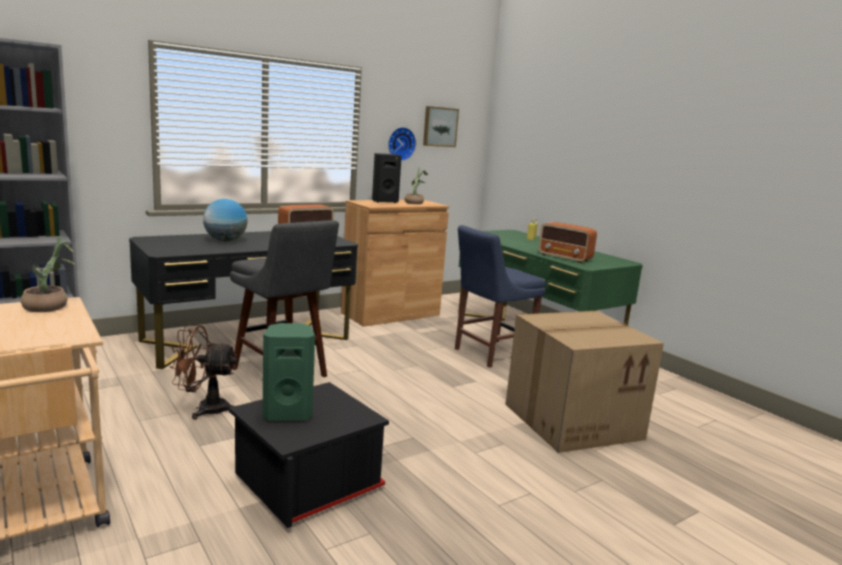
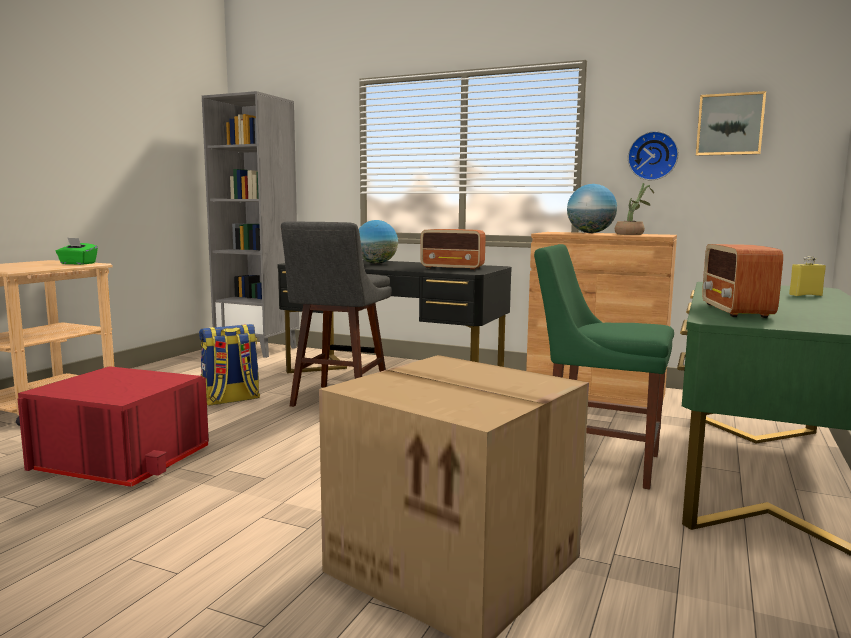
camera: 60 degrees right, 5 degrees down
potted plant [21,236,76,312] -> green tissue box [56,238,98,265]
brown fan [170,325,238,419] -> backpack [199,324,260,406]
black storage box [229,382,389,528] -> red storage box [17,366,209,487]
green speaker [262,323,315,421] -> none
black speaker [372,153,402,203] -> globe [567,184,617,233]
blue chair [455,225,546,368] -> green chair [534,244,674,490]

